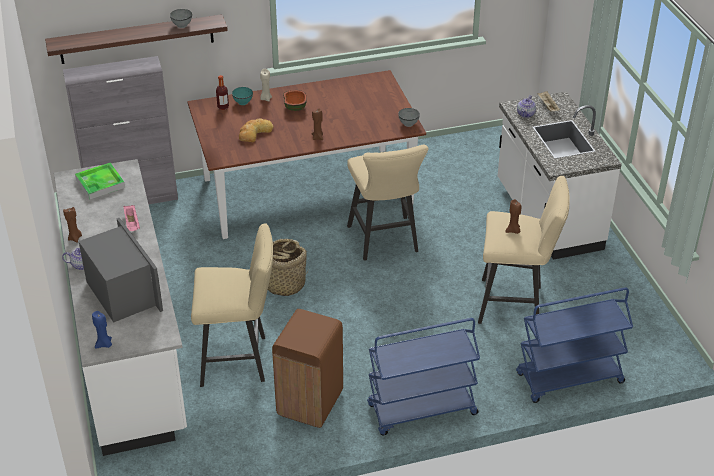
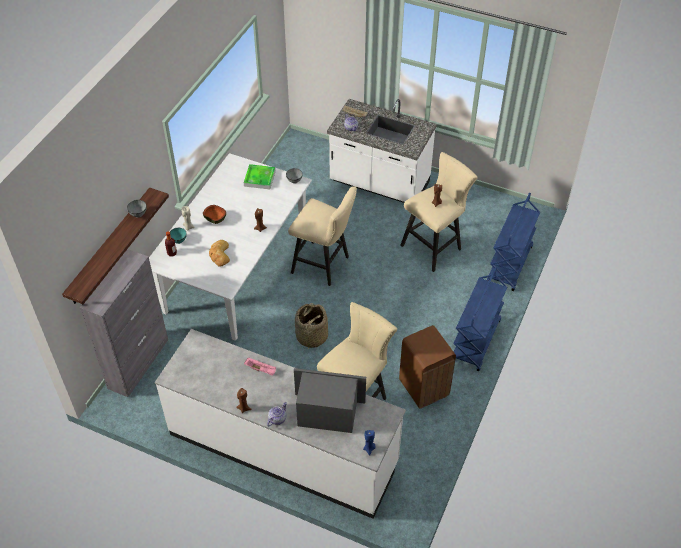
camera: 50 degrees left, 10 degrees up
tray [75,163,125,199] -> tray moved to [244,164,276,189]
brown dining table [188,70,426,239] -> white dining table [149,153,312,341]

